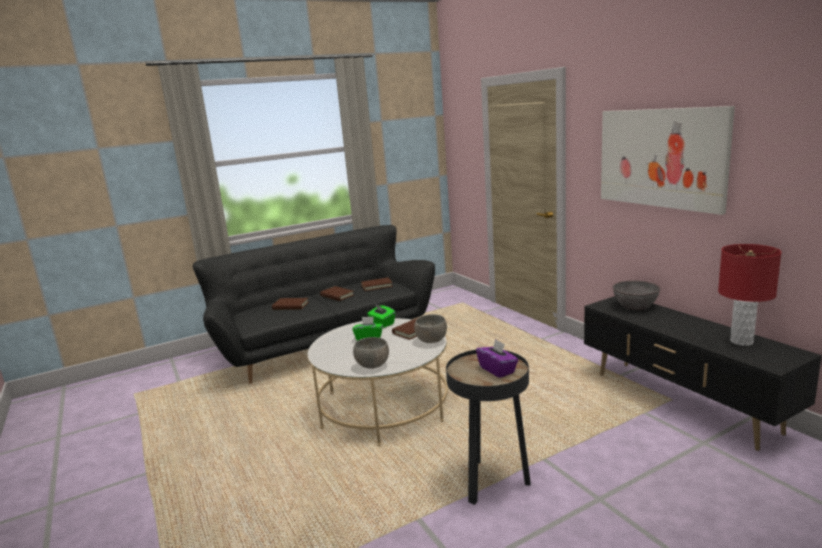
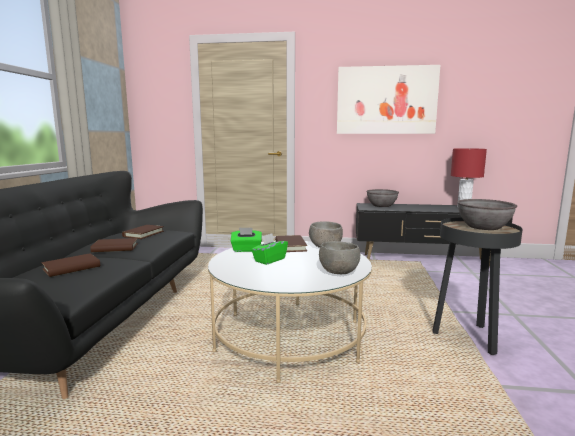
camera: 55 degrees left, 5 degrees down
purple tissue box [476,339,518,378] -> grey bowl [457,199,517,230]

